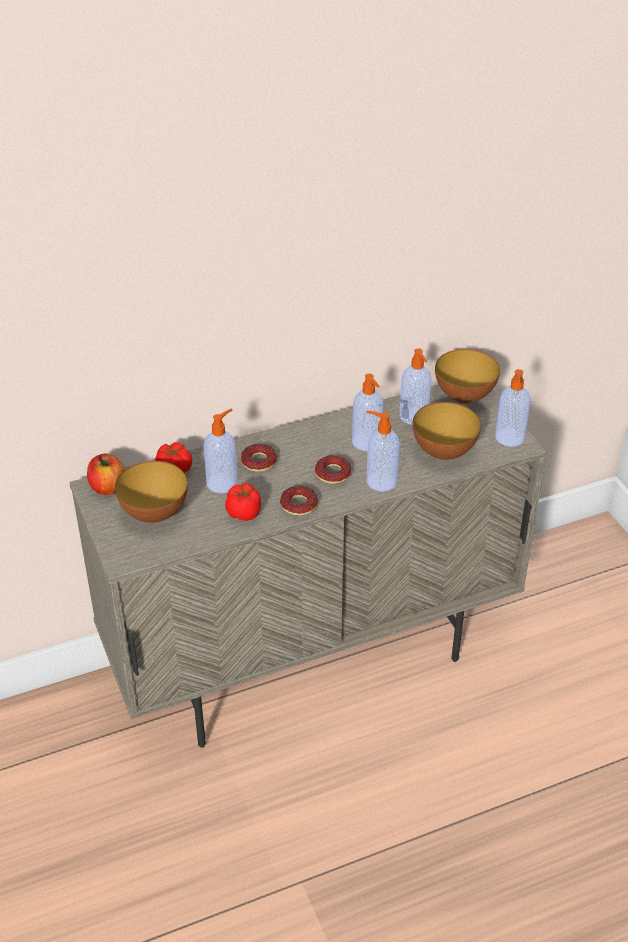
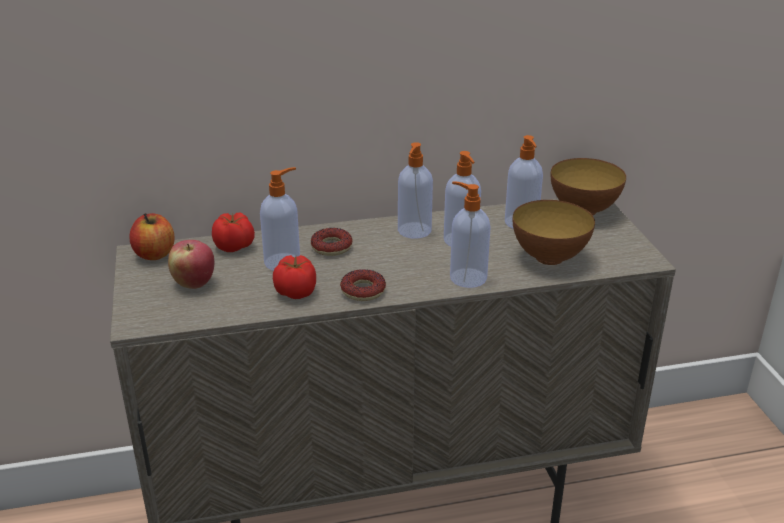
camera: 10 degrees right, 10 degrees down
bowl [115,461,188,523] -> apple [168,240,214,289]
donut [315,455,352,484] -> none
soap dispenser [495,369,531,447] -> soap dispenser moved to [398,142,433,239]

